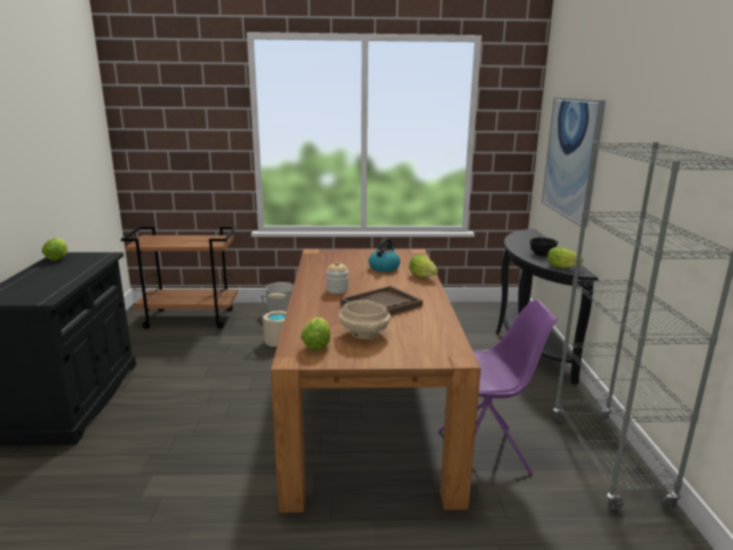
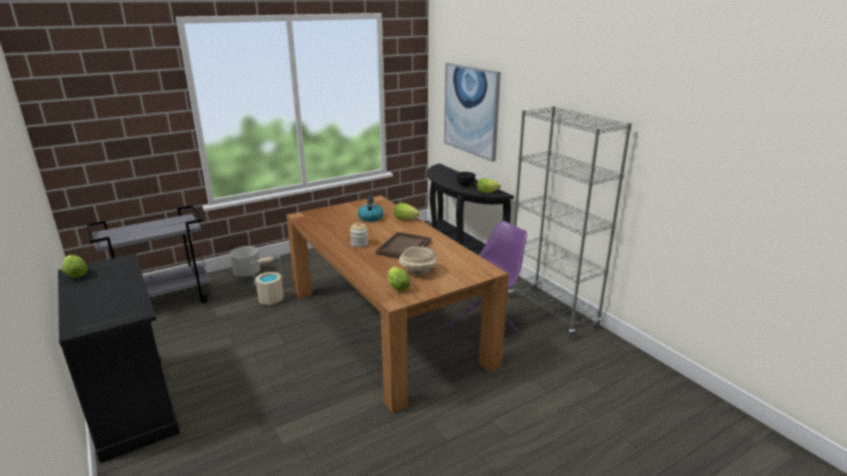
camera: 30 degrees left, 5 degrees up
brown cart [121,226,238,329] -> grey cart [87,205,211,303]

